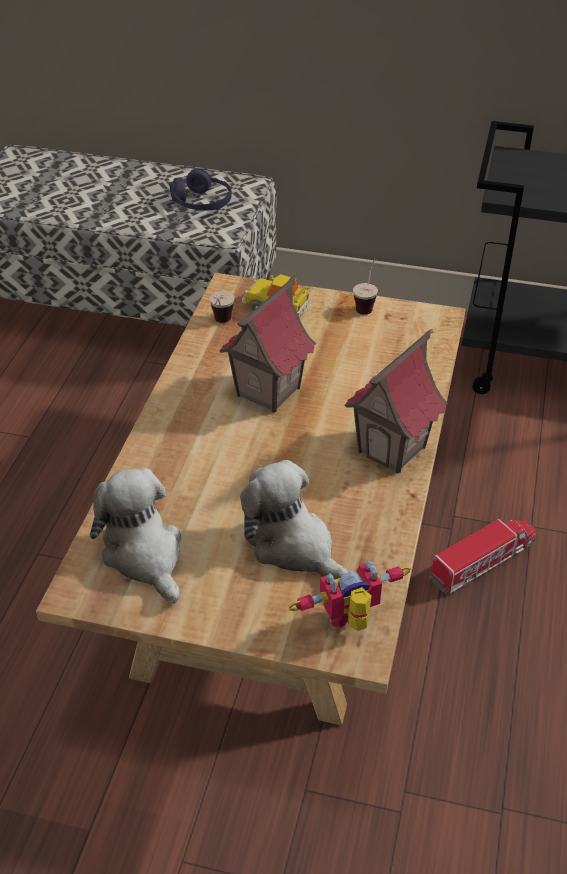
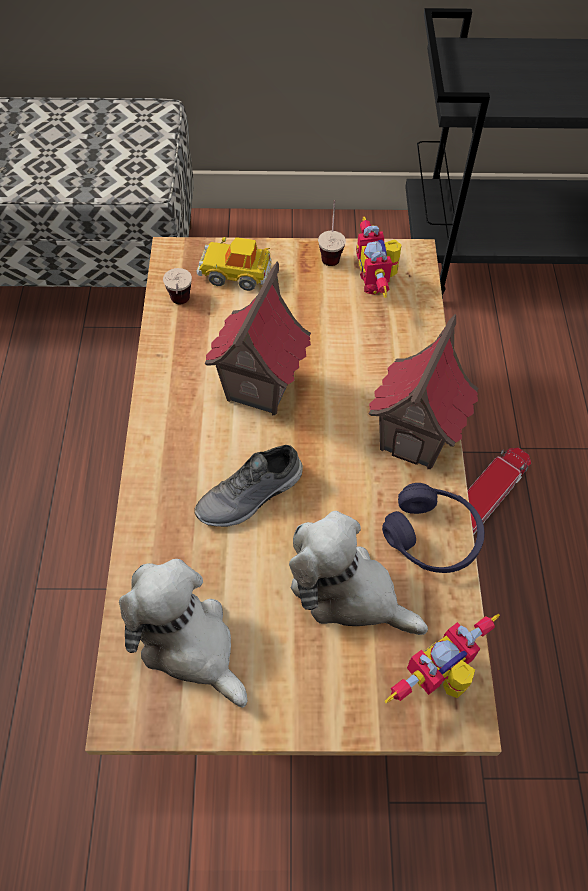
camera: 15 degrees left, 15 degrees up
purple headphones [170,168,231,211] -> purple headphones moved to [382,483,485,573]
none -> grey shoe [194,445,303,527]
none -> toy robot [356,217,401,298]

